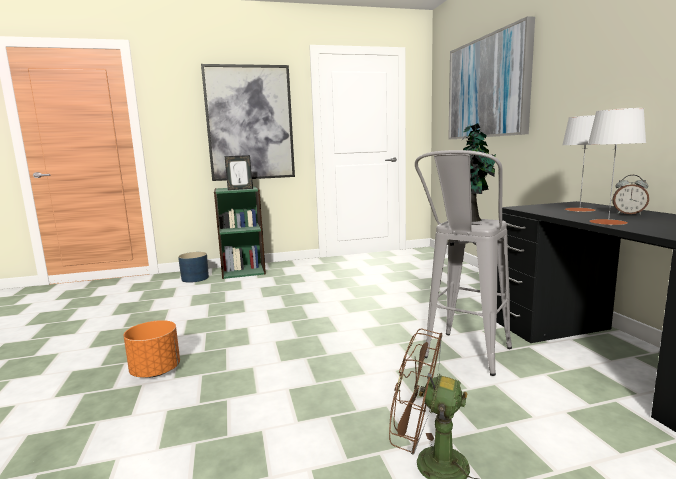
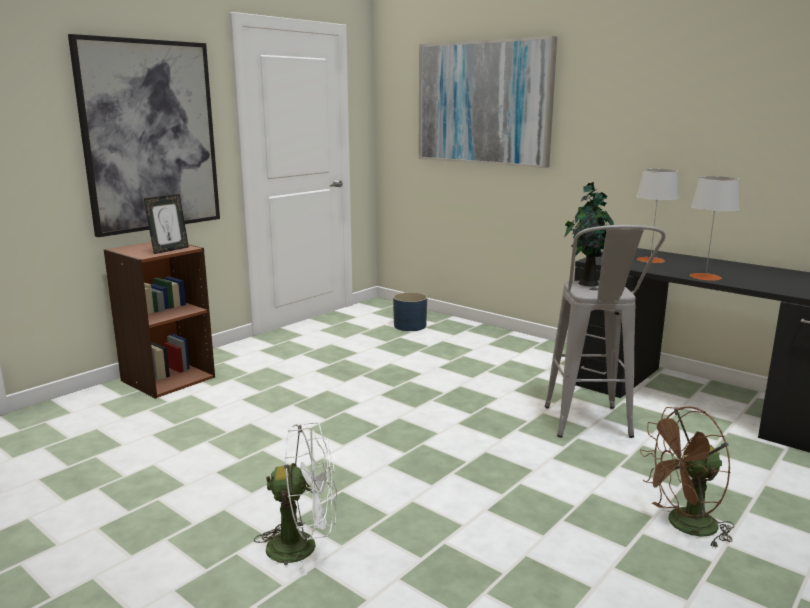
camera: 35 degrees left, 5 degrees up
orange planter [123,320,180,377] -> white fan [254,422,337,577]
blue planter [178,252,209,283] -> blue planter moved to [393,292,427,331]
green bookcase [214,186,266,279] -> brown bookcase [104,242,215,399]
alarm clock [612,175,649,215] -> none

